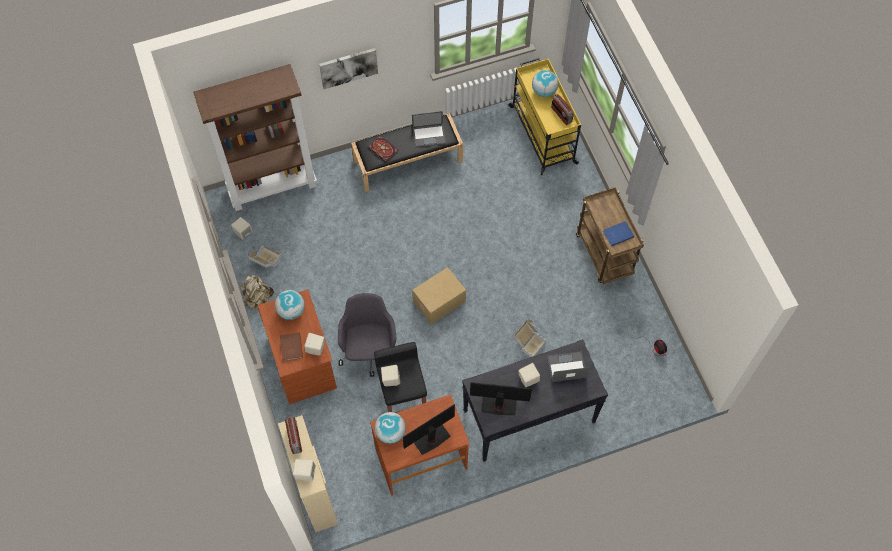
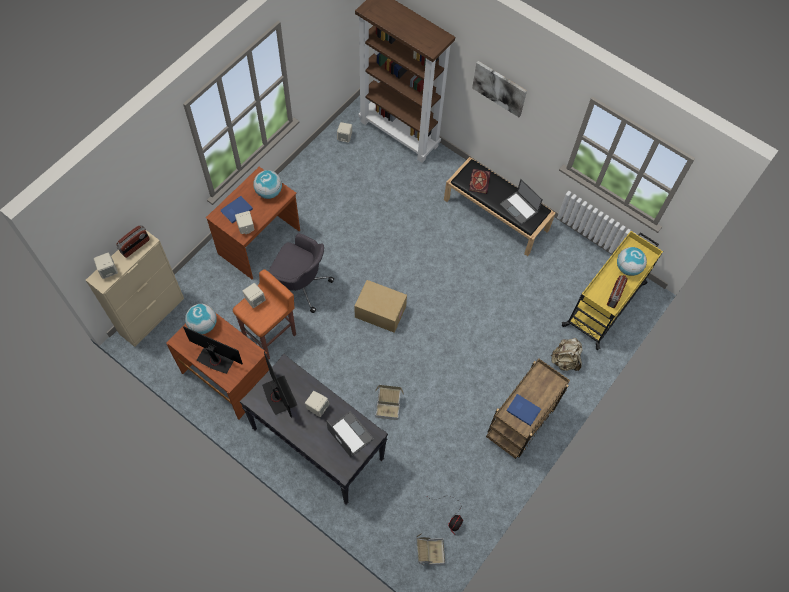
camera: 55 degrees right, 0 degrees up
beige backpack [240,275,274,309] -> beige backpack moved to [551,338,583,371]
cardboard box [248,245,282,268] -> cardboard box moved to [416,533,445,566]
brown book [280,333,303,361] -> blue book [221,196,253,223]
grey office chair [338,293,397,377] -> grey office chair turned 60 degrees clockwise [268,233,334,313]
black stool [374,342,427,413] -> orange stool [233,269,296,360]

